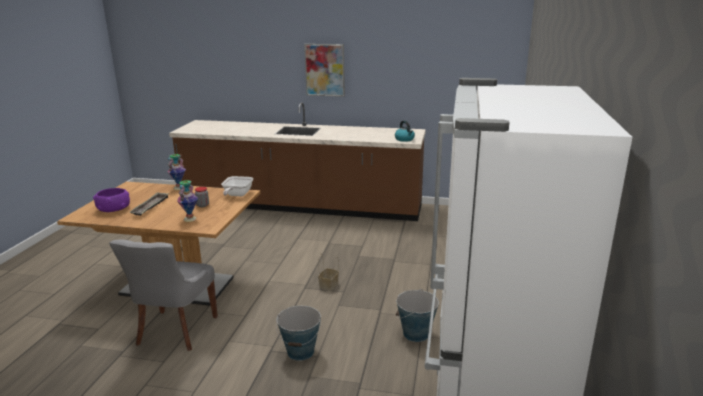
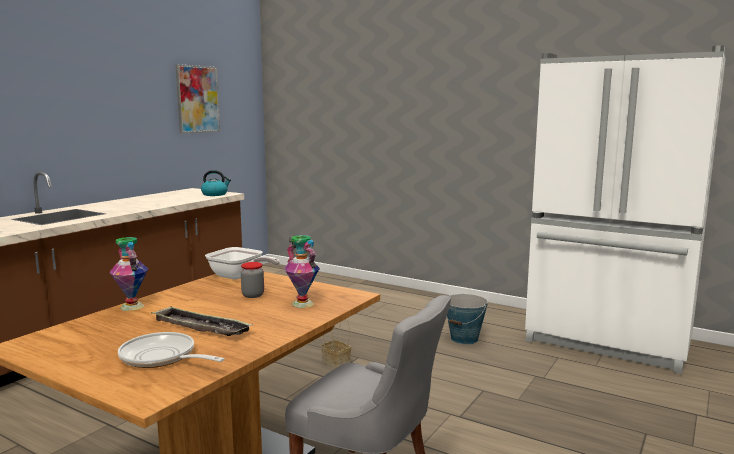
camera: 70 degrees left, 10 degrees down
purple bowl [93,188,130,212] -> frying pan [118,332,224,368]
bucket [276,306,321,361] -> none
picture [304,44,345,97] -> picture moved to [175,64,220,133]

